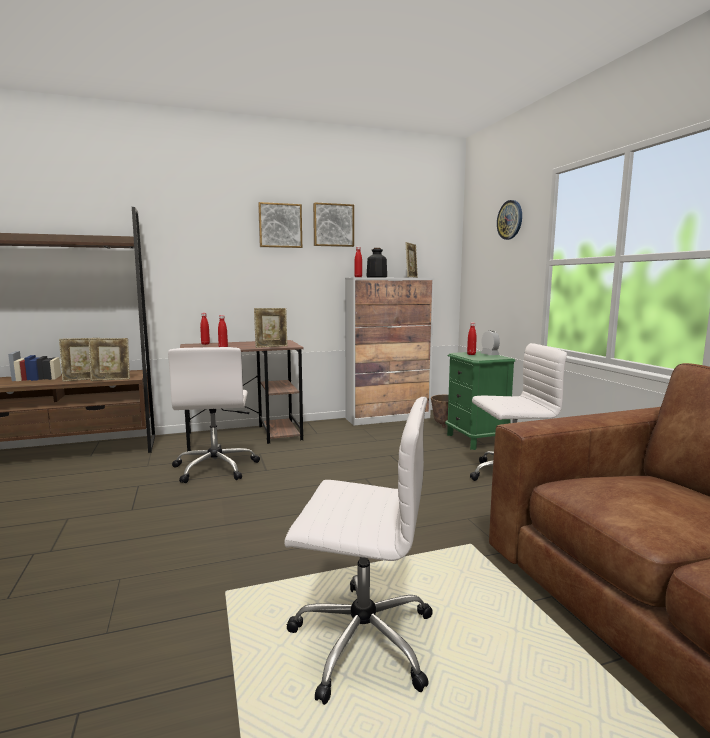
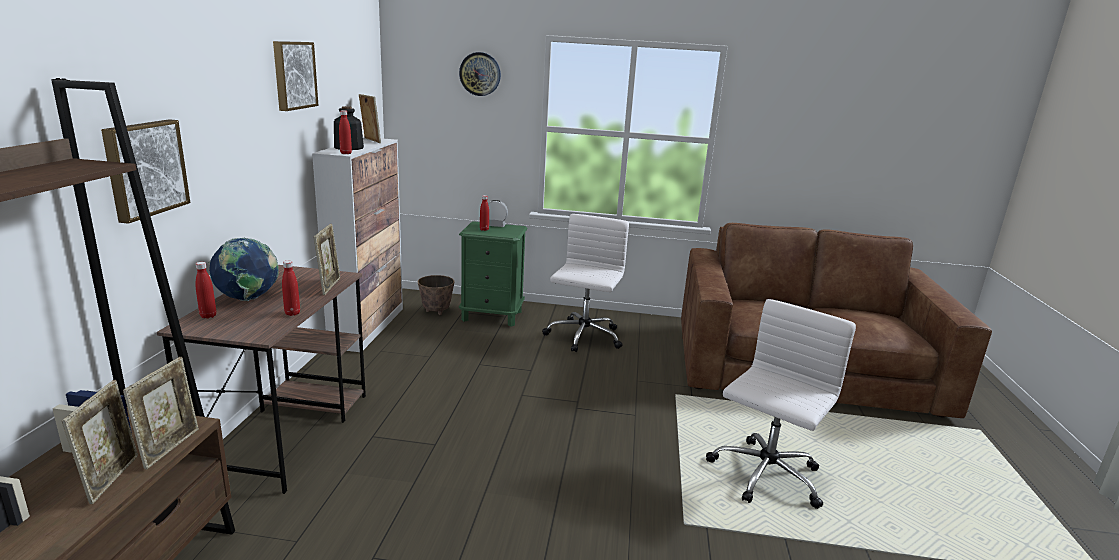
camera: 65 degrees left, 10 degrees up
white office chair [168,347,260,483] -> none
picture [258,202,302,248] -> picture moved to [101,119,190,224]
none -> globe [209,238,279,301]

